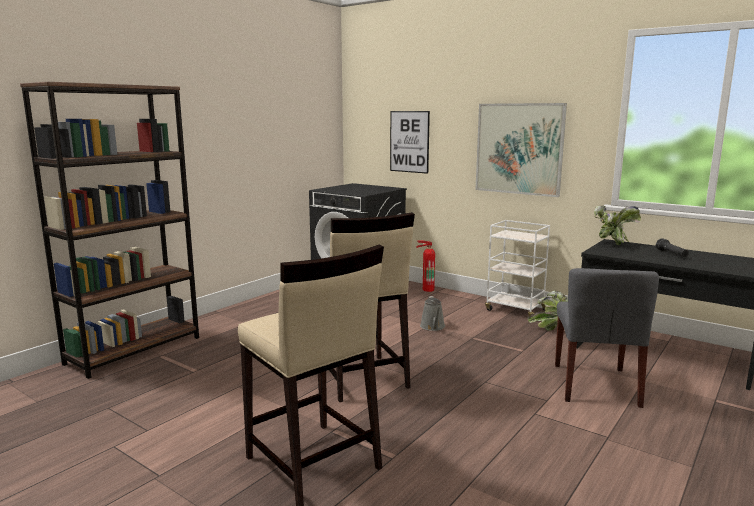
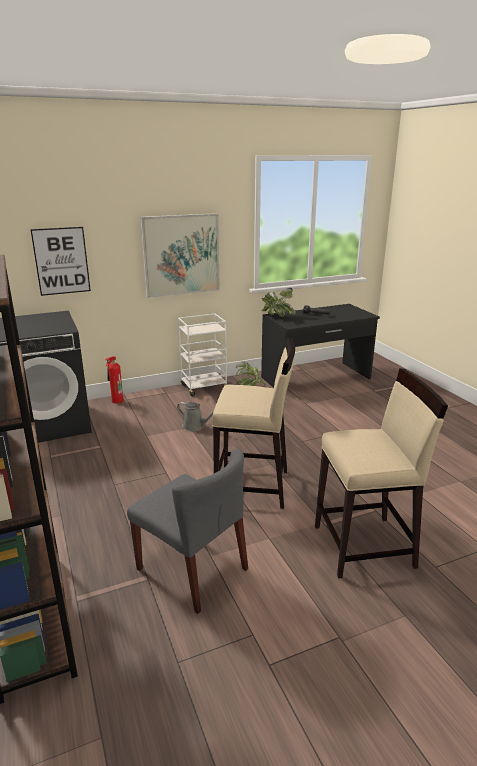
camera: 60 degrees left, 10 degrees up
grey chair [555,268,659,408] -> grey chair moved to [127,449,248,614]

